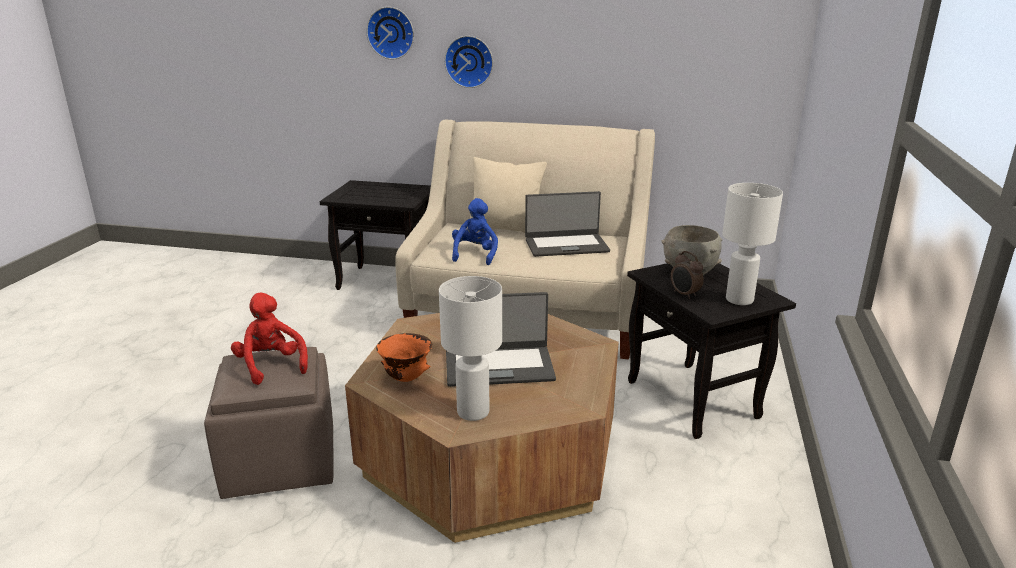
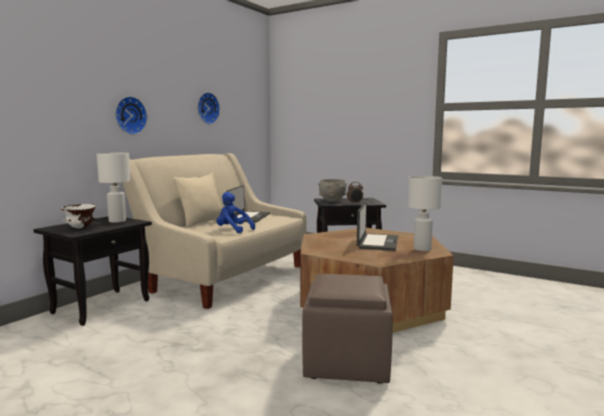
camera: 70 degrees left, 15 degrees down
red plush toy [231,293,308,385] -> none
wall clock [366,7,414,60] -> wall clock moved to [197,92,220,124]
orange bowl [376,333,432,382] -> none
white table lamp [722,183,783,305] -> white table lamp moved to [97,153,131,223]
none -> white bowl [61,204,96,229]

